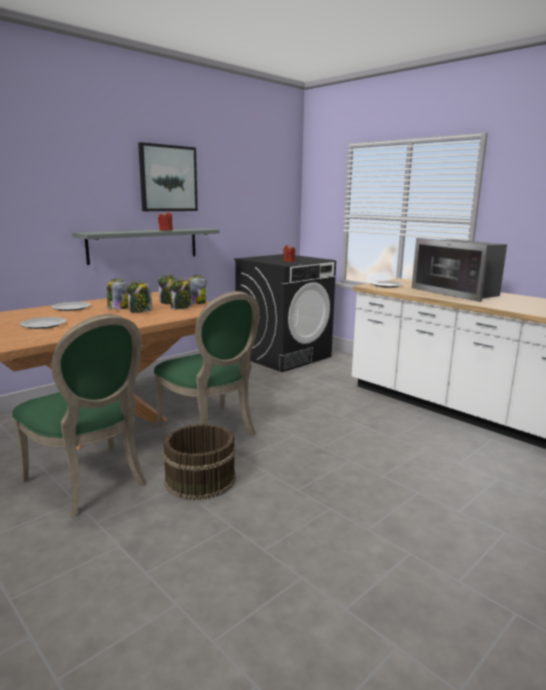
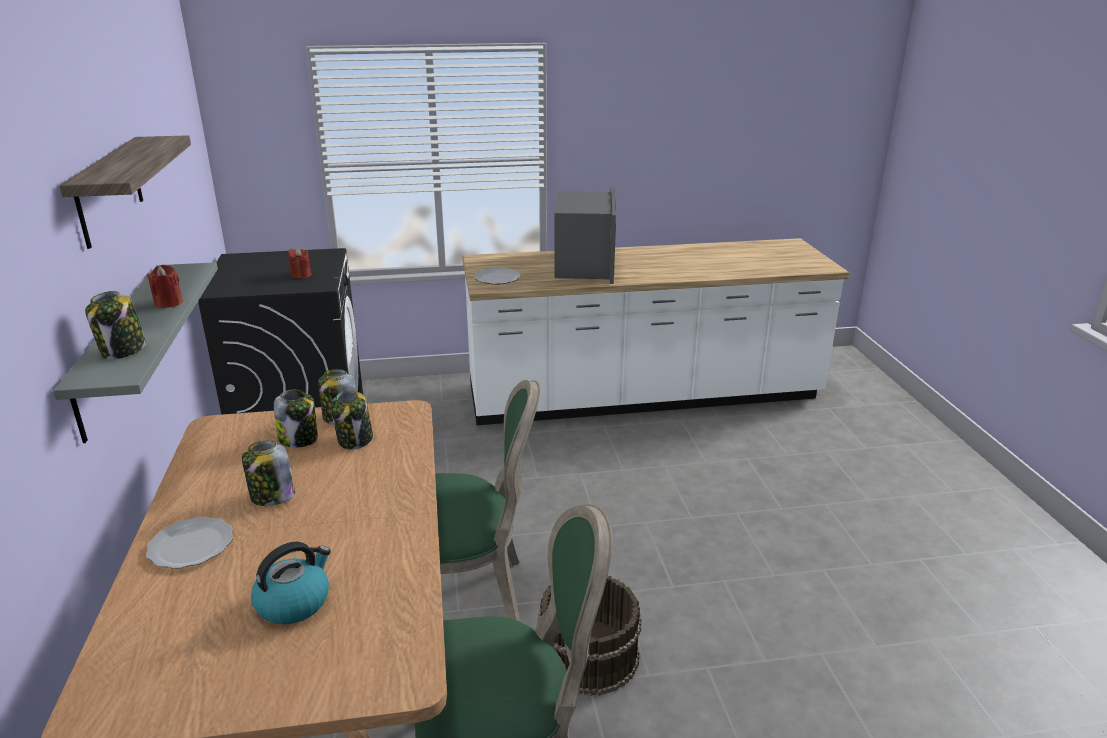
camera: 55 degrees left, 10 degrees up
plate [19,317,66,329] -> kettle [251,541,331,625]
jar [127,281,153,313] -> jar moved to [85,291,147,360]
picture [138,142,198,211] -> shelf [59,135,191,249]
microwave [412,238,507,302] -> microwave turned 90 degrees counterclockwise [555,187,616,284]

